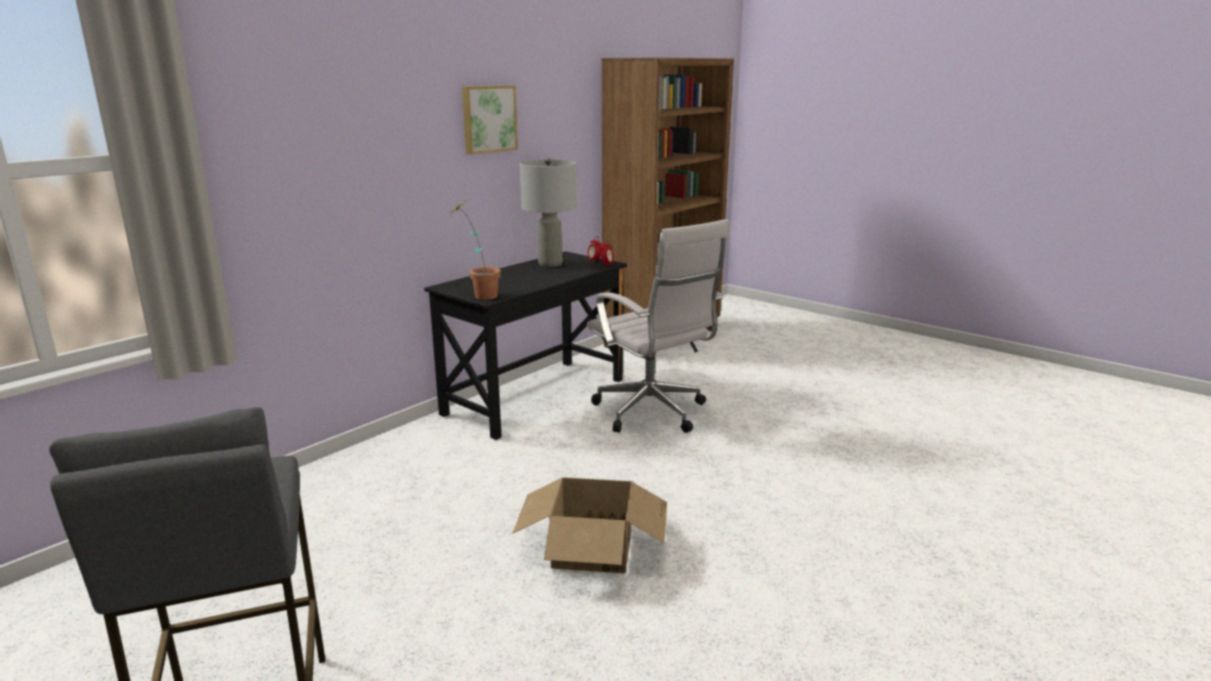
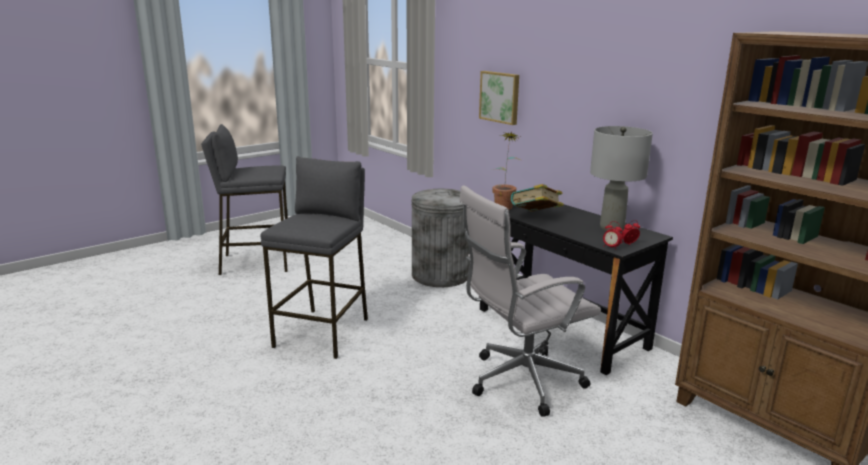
camera: 100 degrees right, 0 degrees up
picture [462,85,518,154] -> picture moved to [479,71,519,125]
cardboard box [512,477,667,574] -> grey stool [260,156,368,359]
none -> grey trash can [411,189,470,287]
none -> book [511,184,564,212]

